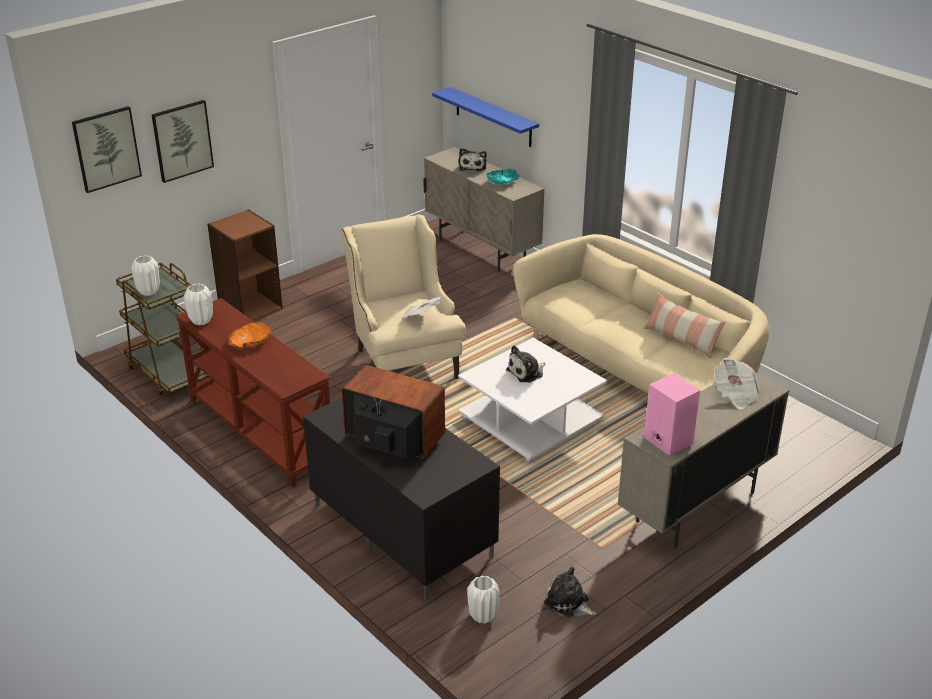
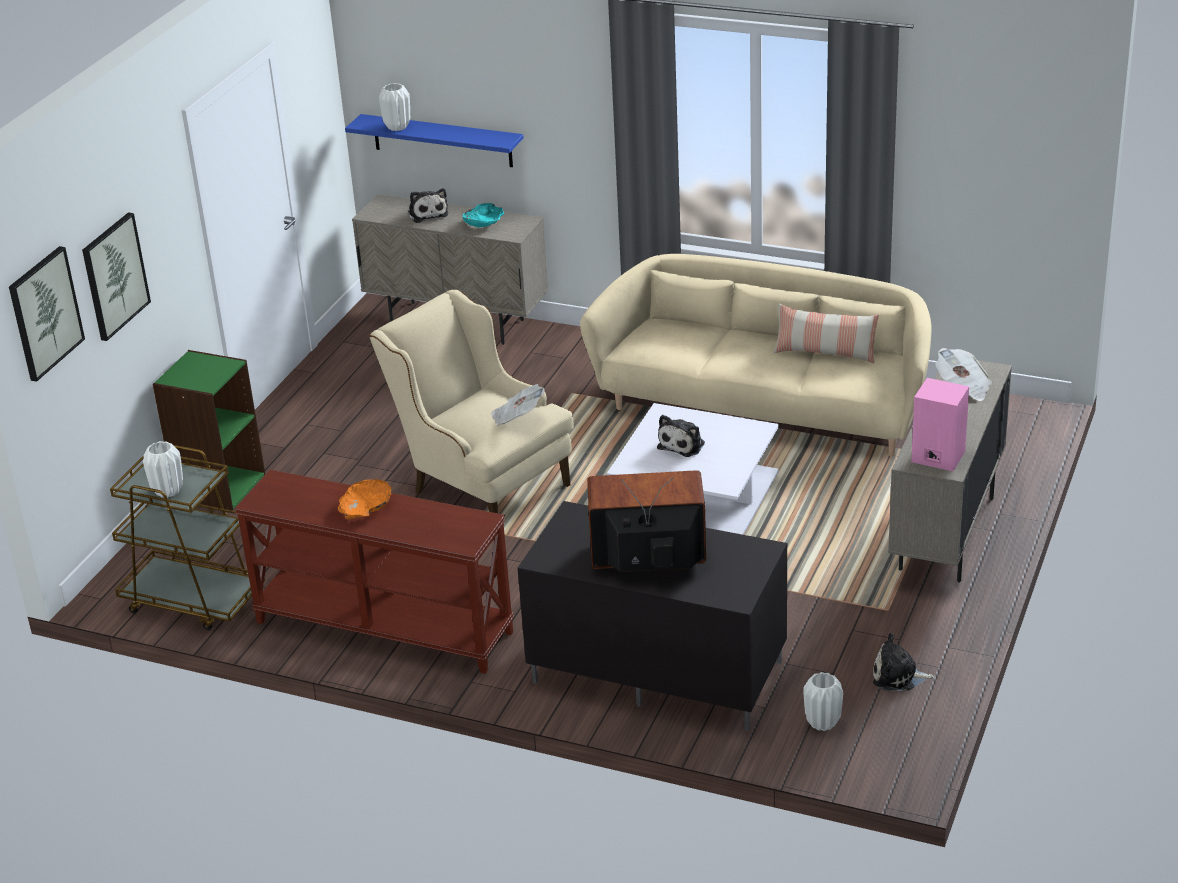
camera: 25 degrees left, 0 degrees up
white vase [184,284,213,325] -> white vase moved to [379,83,410,131]
brown bookcase [207,209,283,321] -> green bookcase [153,350,265,510]

